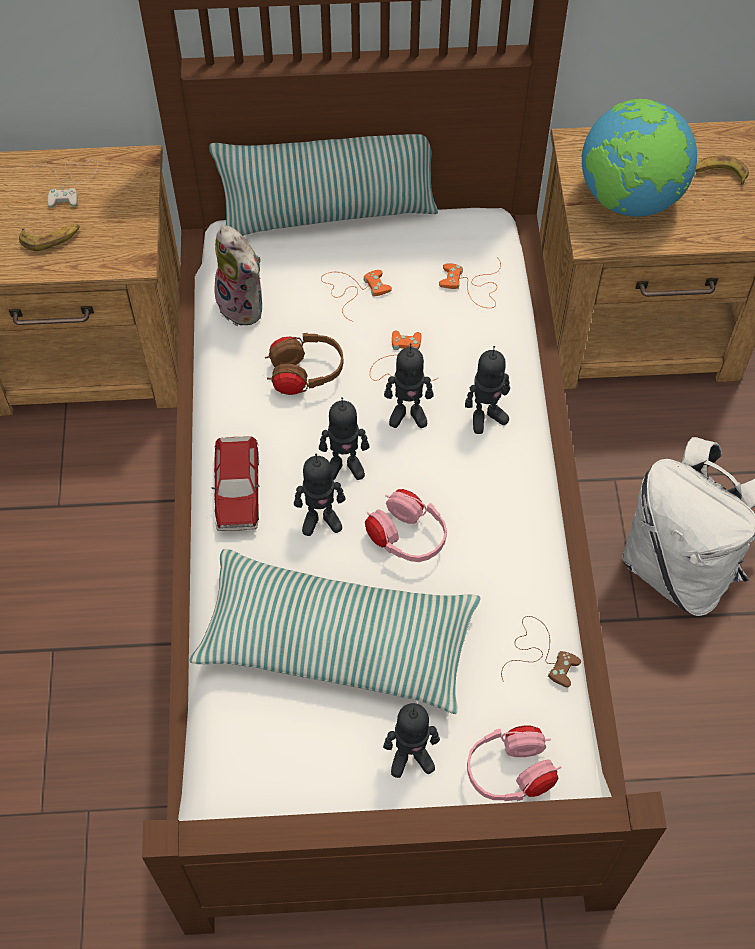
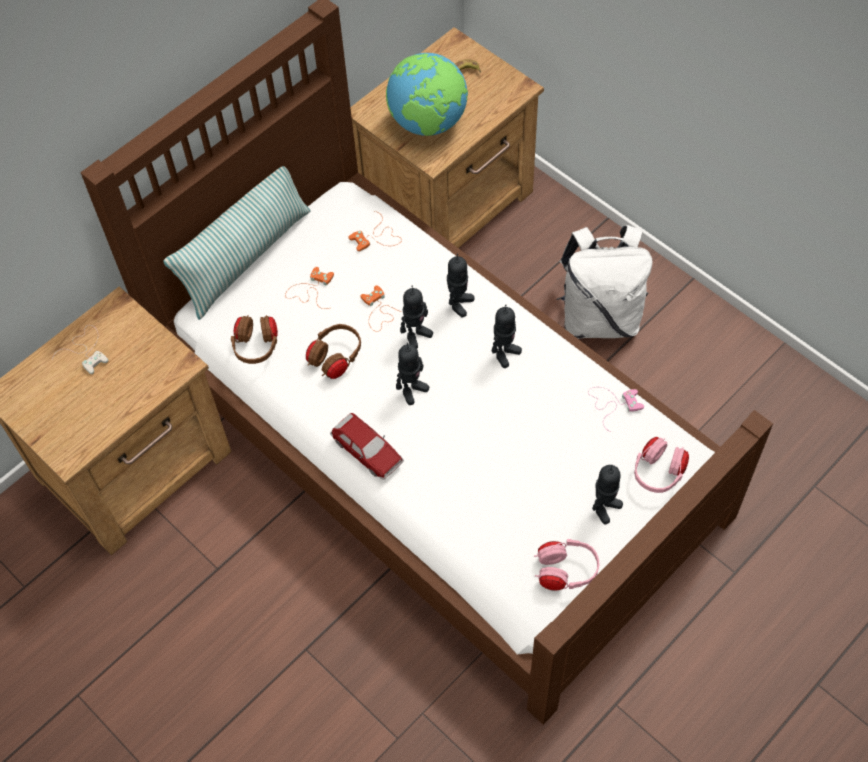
camera: 40 degrees left, 0 degrees up
banana [19,224,80,251] -> none
pillow [189,549,480,714] -> none
plush toy [214,225,262,326] -> brown headphones [231,315,278,364]
toy robot [294,453,345,536] -> toy robot moved to [492,305,522,368]
pink headphones [365,489,447,562] -> pink headphones moved to [534,539,599,591]
brown game controller [501,616,581,688] -> pink game controller [588,387,644,431]

